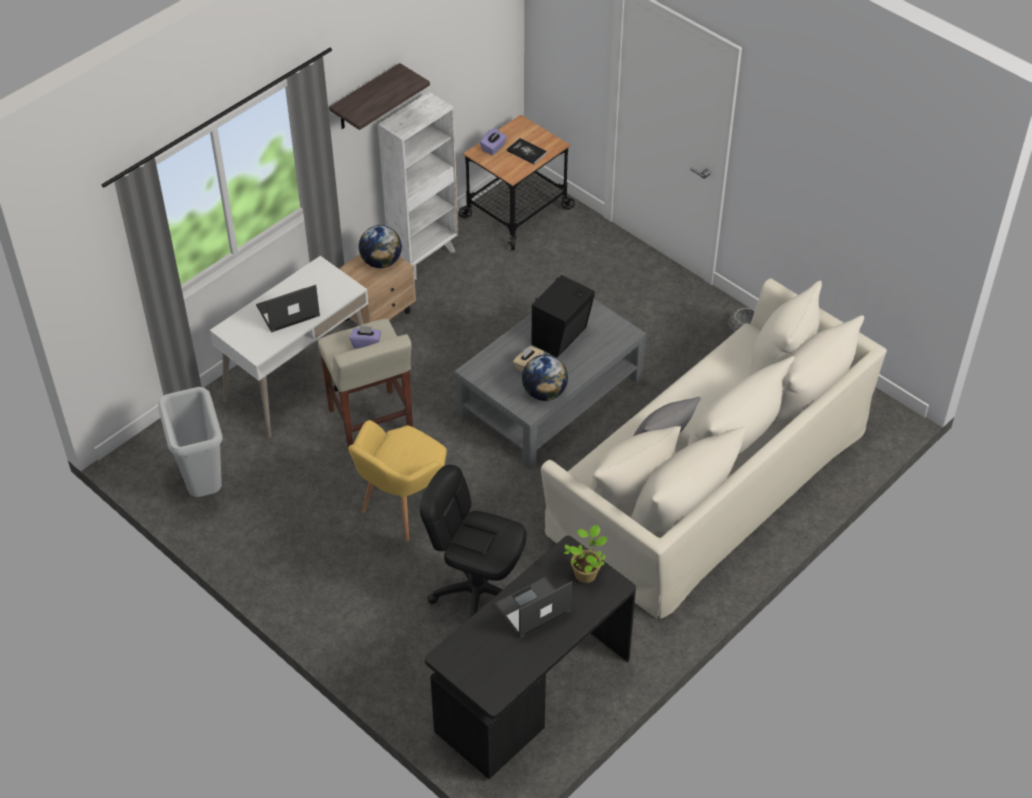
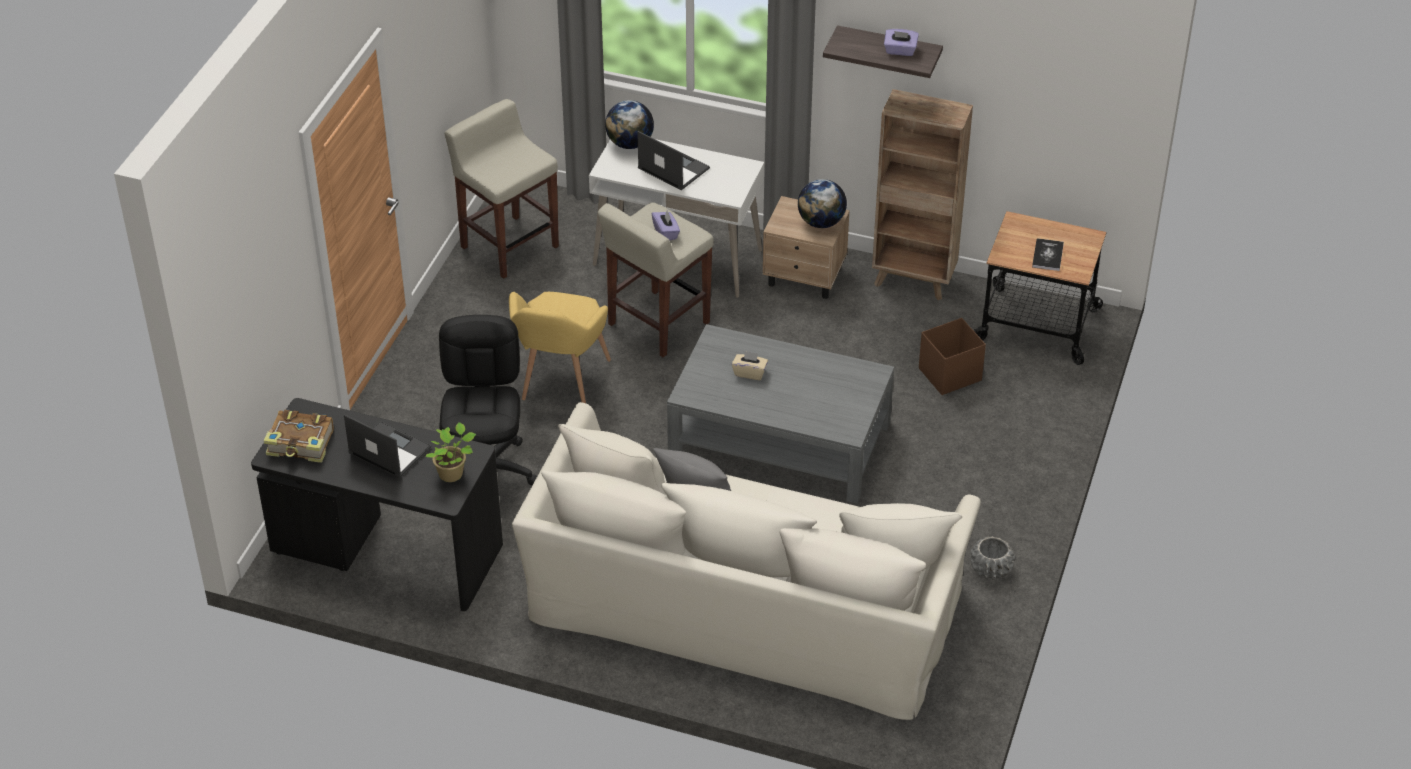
camera: 65 degrees right, 5 degrees down
grey trash can [158,387,222,497] -> beige stool [444,99,559,279]
yellow armchair [348,420,447,541] -> yellow armchair turned 90 degrees counterclockwise [509,292,611,403]
white bookcase [378,92,458,280] -> brown bookcase [872,89,973,300]
purple tissue box [480,128,507,155] -> purple tissue box moved to [884,29,919,56]
globe [522,355,568,401] -> globe moved to [605,100,654,149]
black speaker [531,275,595,358] -> none
none -> book [264,409,334,463]
none -> brown storage box [919,318,986,395]

